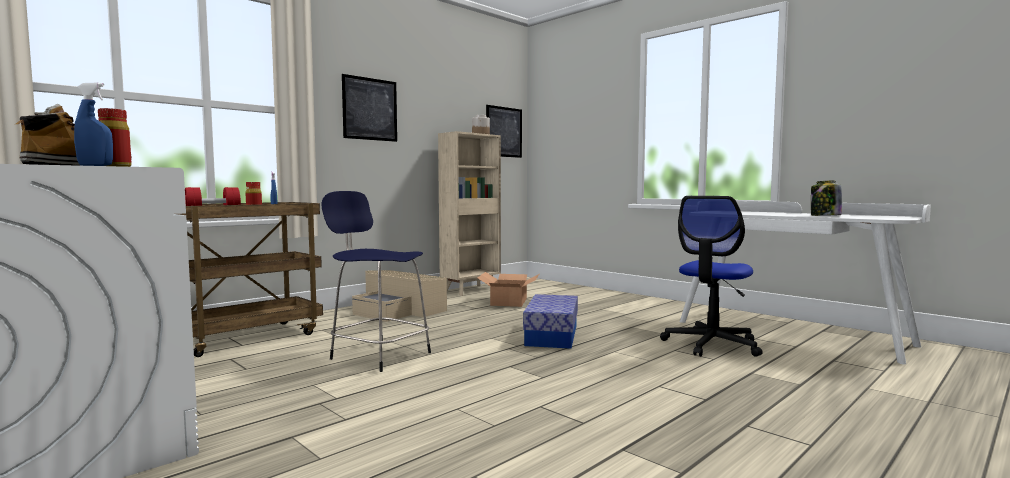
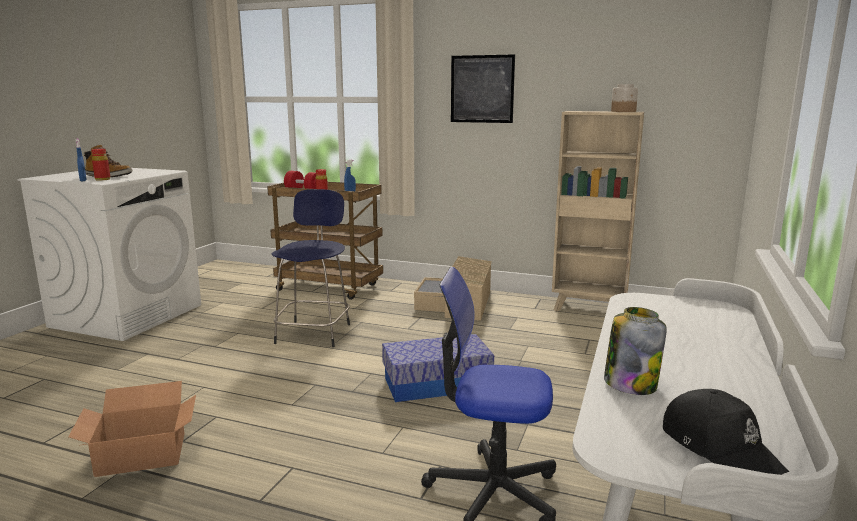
camera: 65 degrees right, 10 degrees up
cardboard box [478,272,539,307] -> cardboard box moved to [68,381,196,477]
picture [486,105,522,158] -> none
none -> black cap [663,389,790,475]

